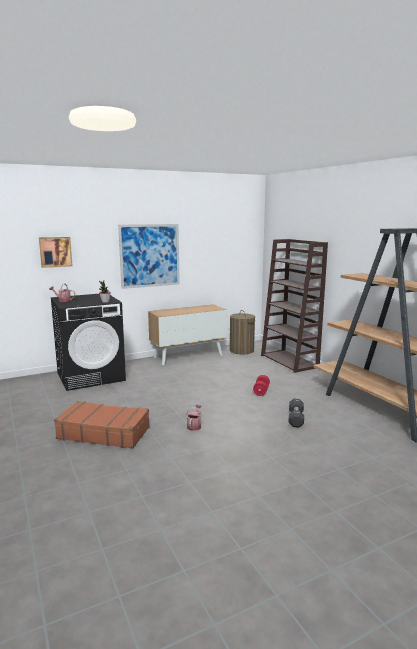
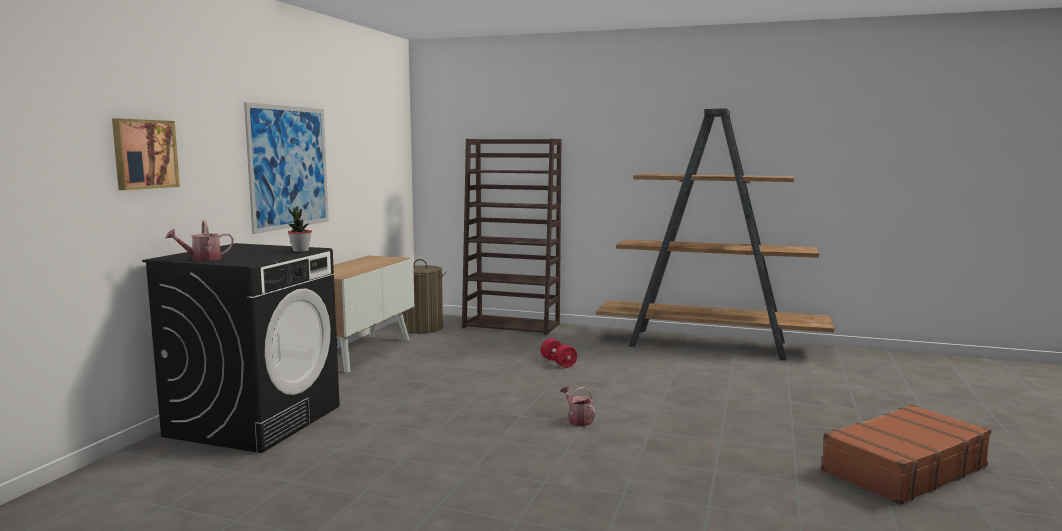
camera: 45 degrees left, 5 degrees down
brown suitcase [54,401,150,449] -> brown suitcase moved to [821,404,991,505]
black dumbbell [289,399,304,427] -> none

